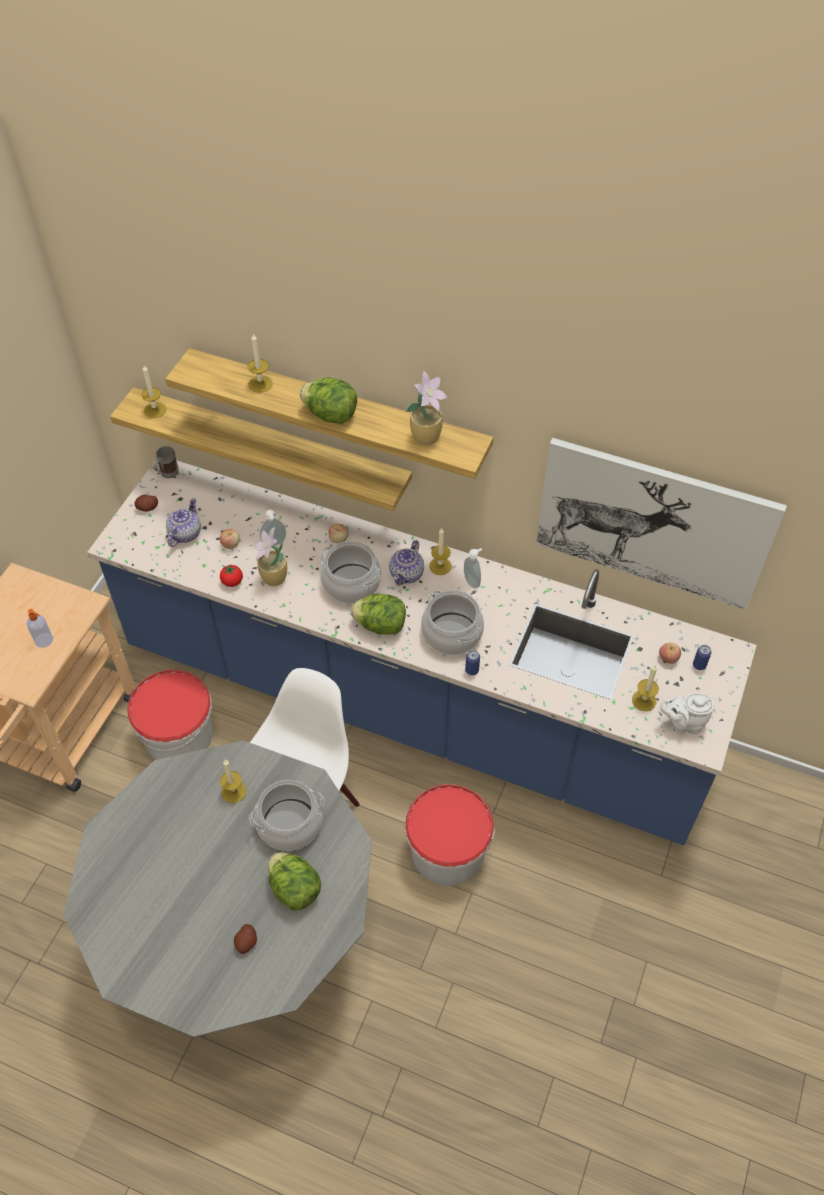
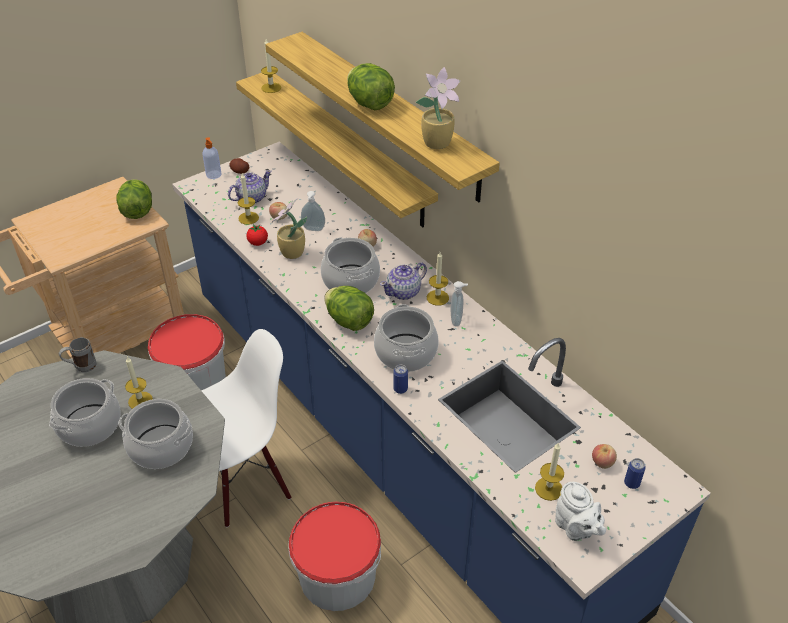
camera: 30 degrees right, 10 degrees down
soap dispenser [27,609,53,648] -> soap dispenser moved to [202,137,222,179]
grey mug [154,446,179,478] -> grey mug moved to [59,337,97,372]
potato [234,924,257,954] -> none
candle [248,333,273,393] -> candle moved to [238,173,259,225]
lettuce [268,852,321,911] -> lettuce moved to [116,179,152,219]
picture [536,438,787,610] -> none
white teapot [660,693,714,734] -> white teapot turned 150 degrees counterclockwise [555,482,606,541]
none -> cooking pot [49,378,121,447]

